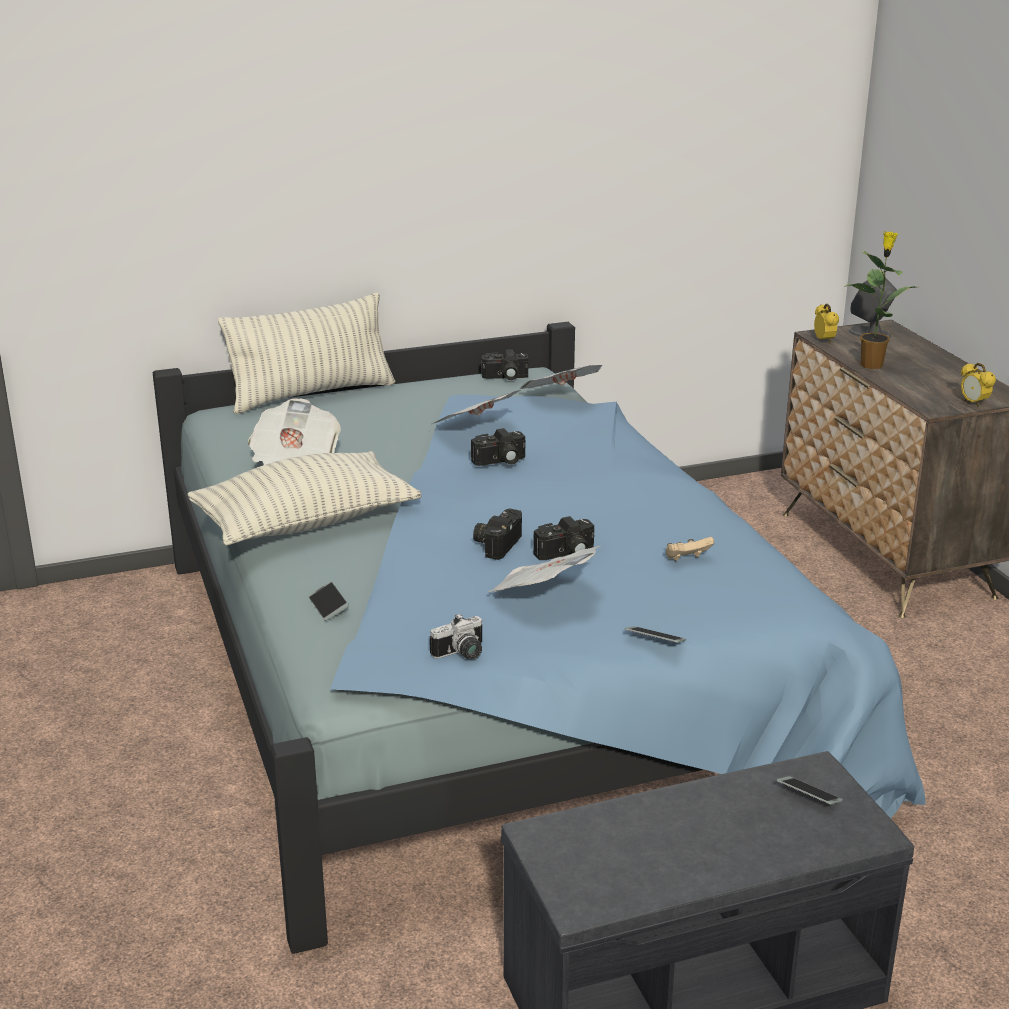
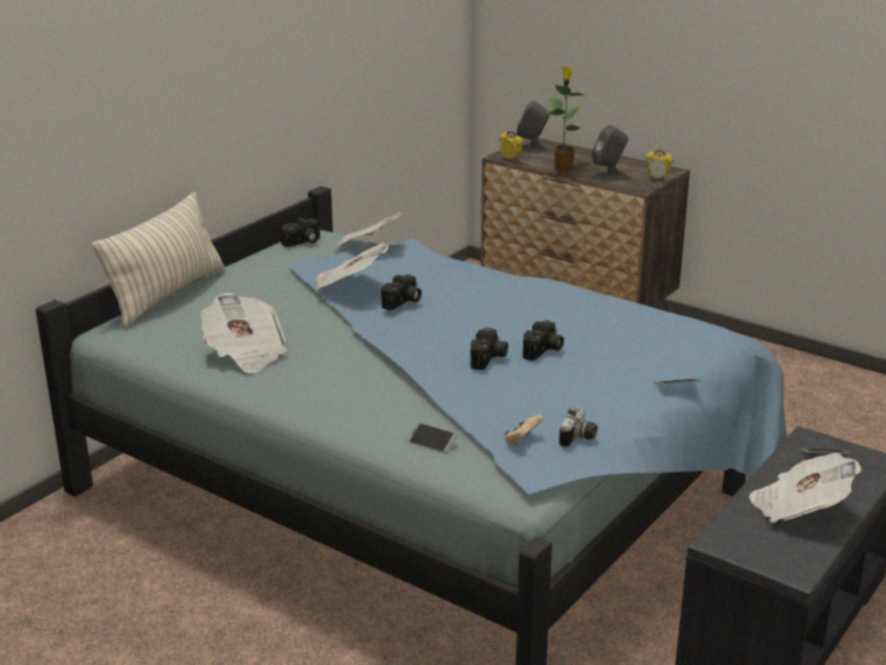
camera: 35 degrees left, 0 degrees up
pillow [188,451,422,546] -> none
camera [473,508,522,560] -> camera turned 150 degrees counterclockwise [470,328,508,370]
newspaper [487,546,600,593] -> newspaper moved to [749,453,861,523]
beige game controller [666,537,714,561] -> beige game controller moved to [505,415,543,445]
none -> grey speaker [591,125,628,180]

